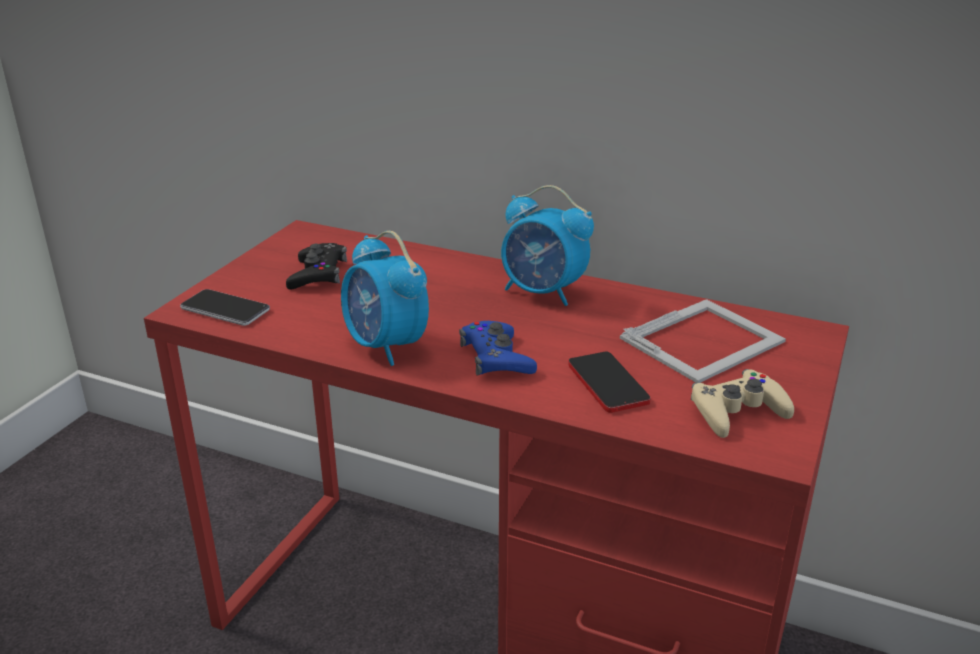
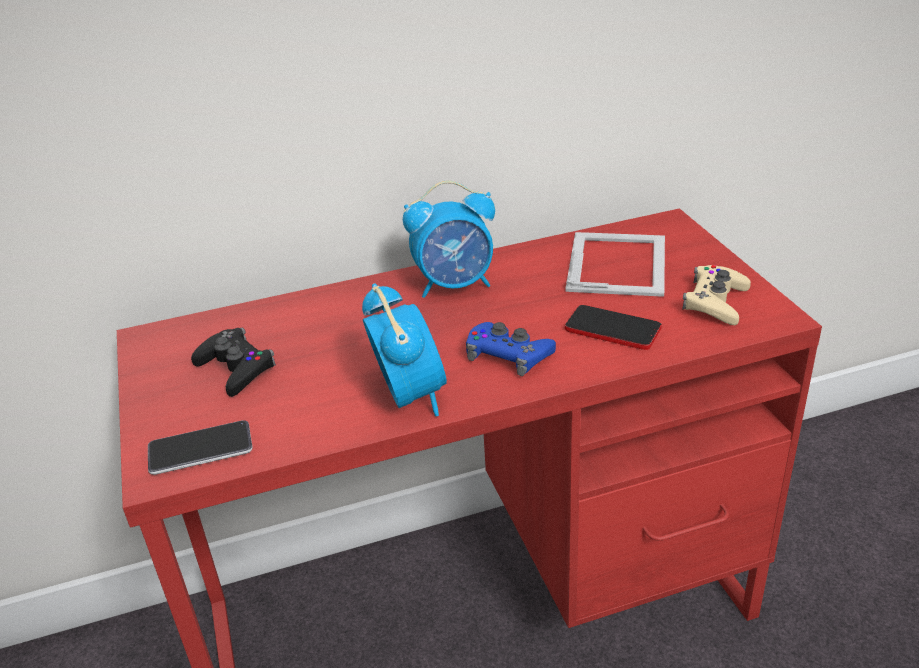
camera: 40 degrees left, 5 degrees up
alarm clock [341,231,429,366] -> alarm clock turned 120 degrees counterclockwise [362,283,447,416]

